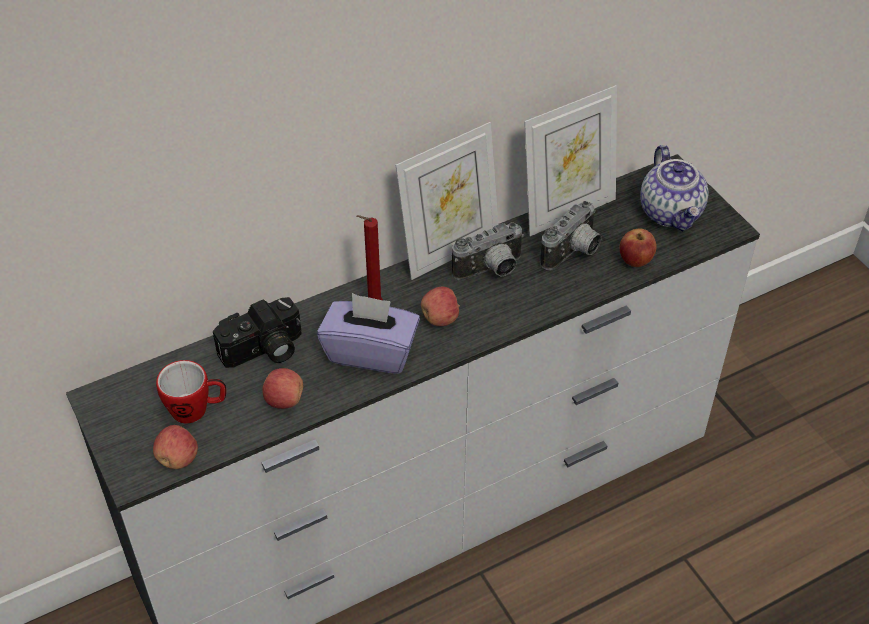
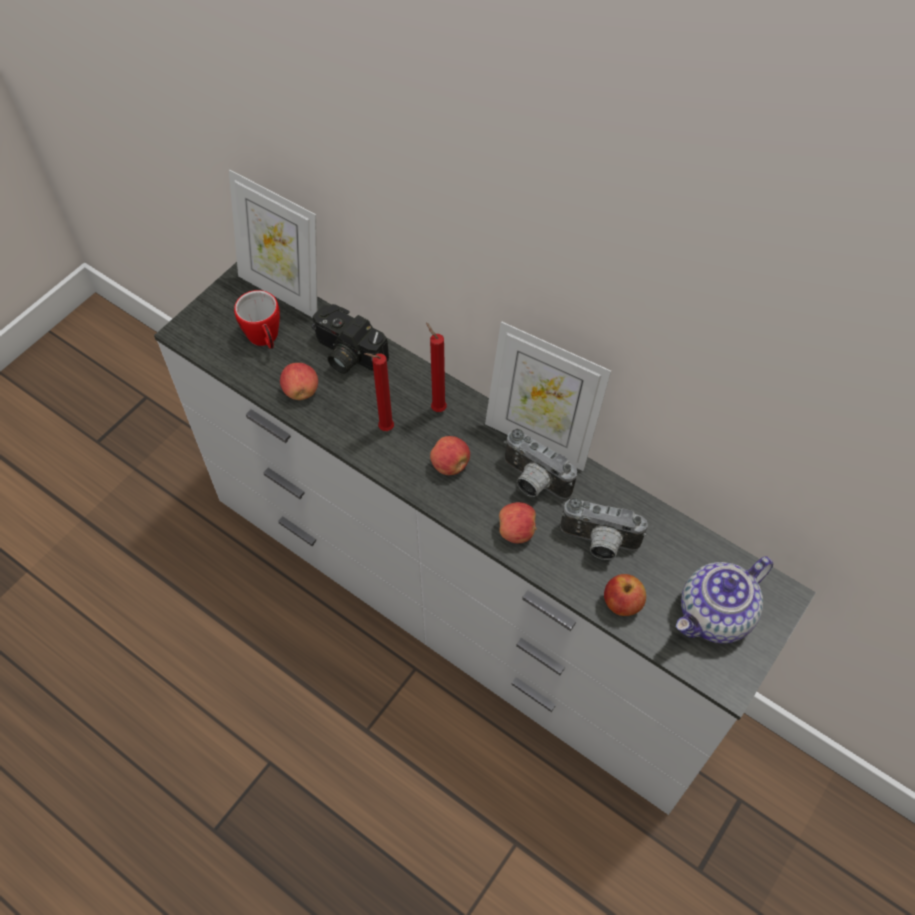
camera: 65 degrees right, 10 degrees up
apple [153,425,198,469] -> apple moved to [499,502,537,543]
purple tissue box [317,293,420,374] -> red candle [364,353,394,431]
picture frame [524,85,617,236] -> picture frame moved to [229,170,317,318]

